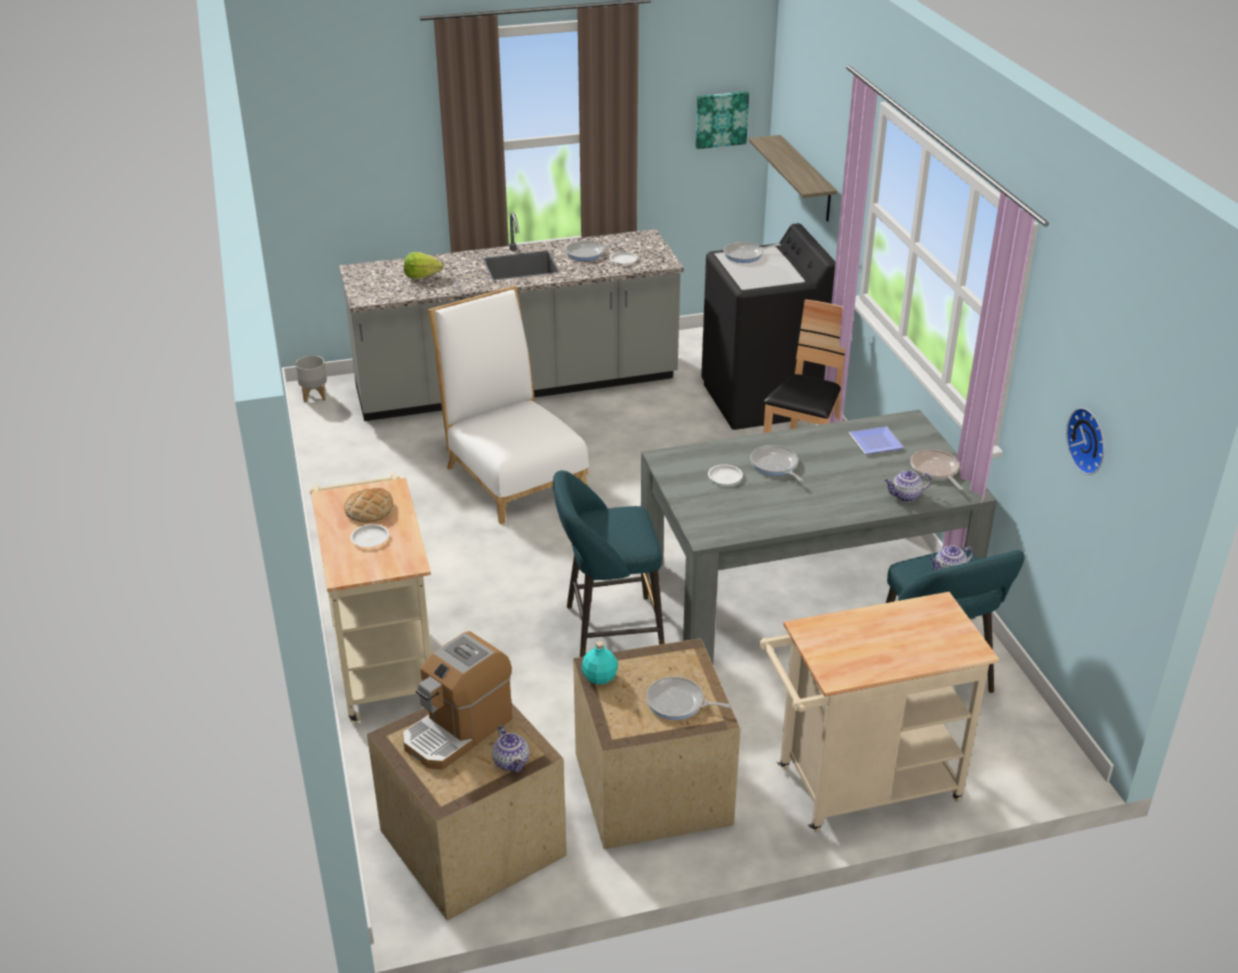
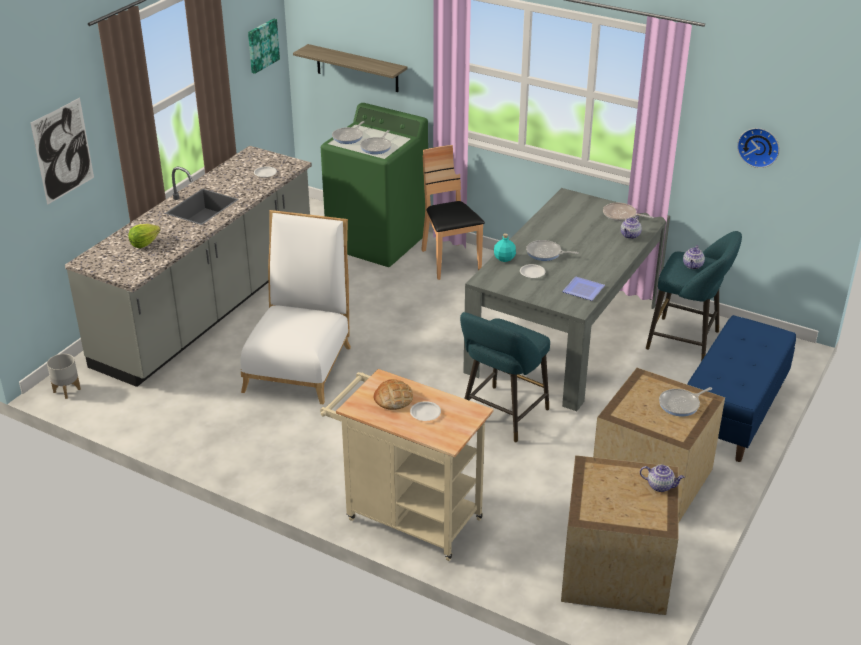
camera: 45 degrees left, 0 degrees up
coffee machine [403,631,512,769] -> none
white chair [428,286,589,525] -> white chair turned 90 degrees clockwise [241,210,351,404]
frying pan [565,241,621,261] -> frying pan moved to [360,130,392,154]
turquoise bottle [581,641,618,685] -> turquoise bottle moved to [494,233,516,262]
black washing machine [701,223,836,430] -> green washing machine [321,103,428,267]
beige cart [759,592,999,833] -> blue bench [687,315,796,462]
plate [849,426,904,454] -> plate moved to [562,276,605,301]
none -> picture [31,98,94,205]

